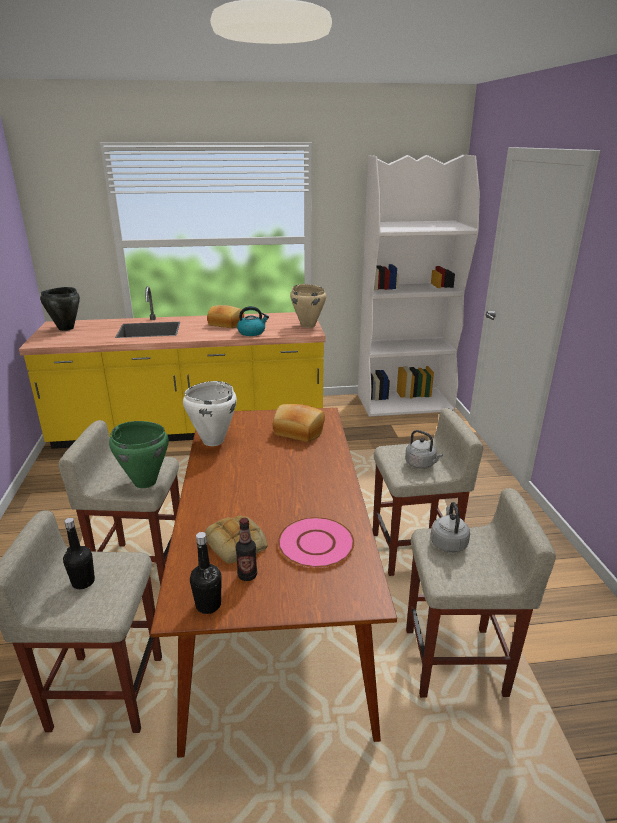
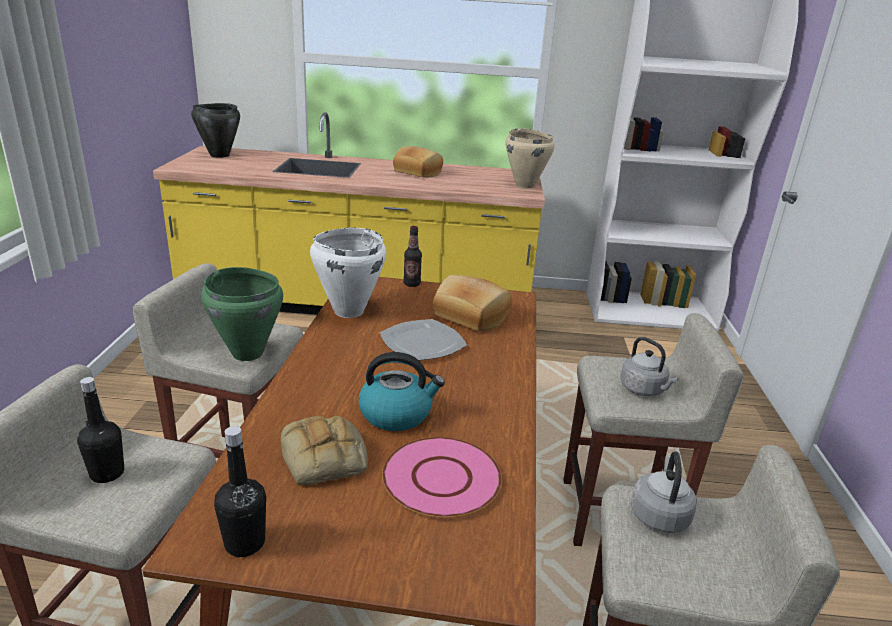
camera: 10 degrees right, 0 degrees up
bottle [236,518,257,581] -> bottle moved to [403,226,422,287]
kettle [237,306,269,336] -> kettle moved to [359,352,445,431]
none -> plate [380,319,467,360]

